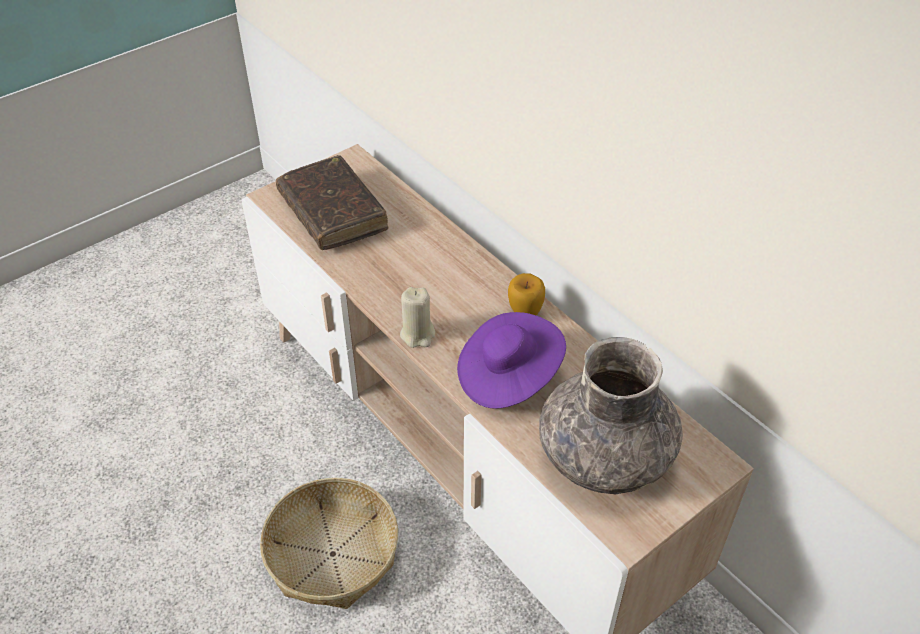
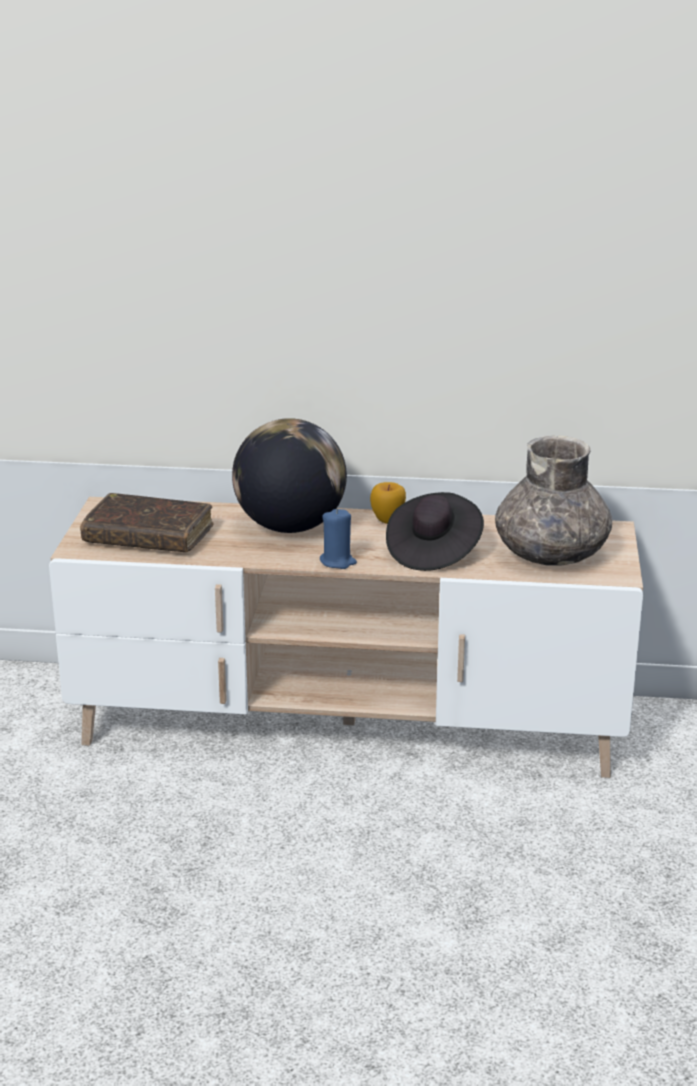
camera: 45 degrees left, 20 degrees down
basket [260,478,398,609] -> none
beige candle [400,287,435,348] -> blue candle [320,509,357,569]
purple hat [457,312,566,409] -> black hat [386,492,484,571]
none -> globe [232,418,347,533]

